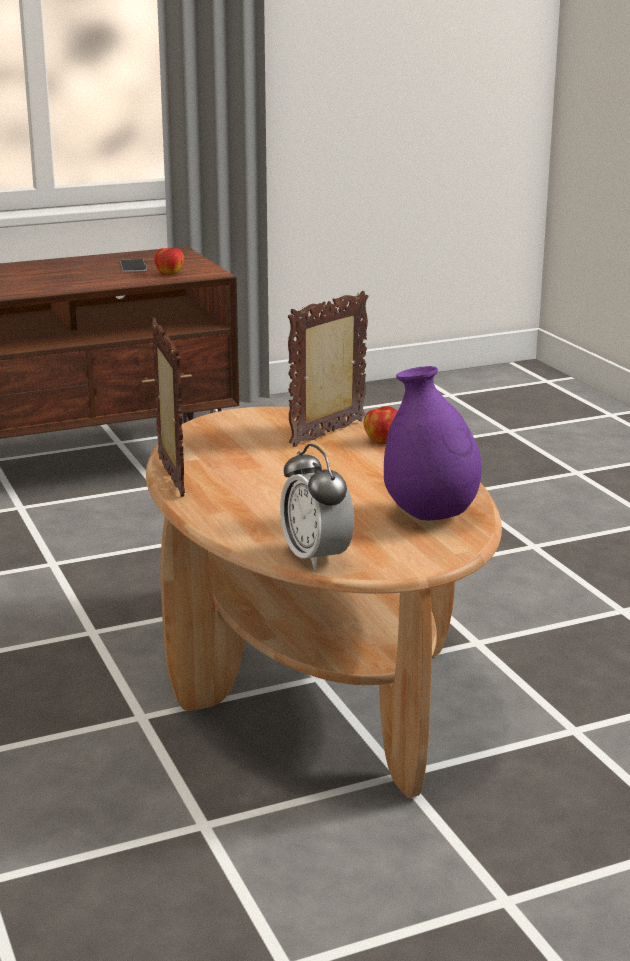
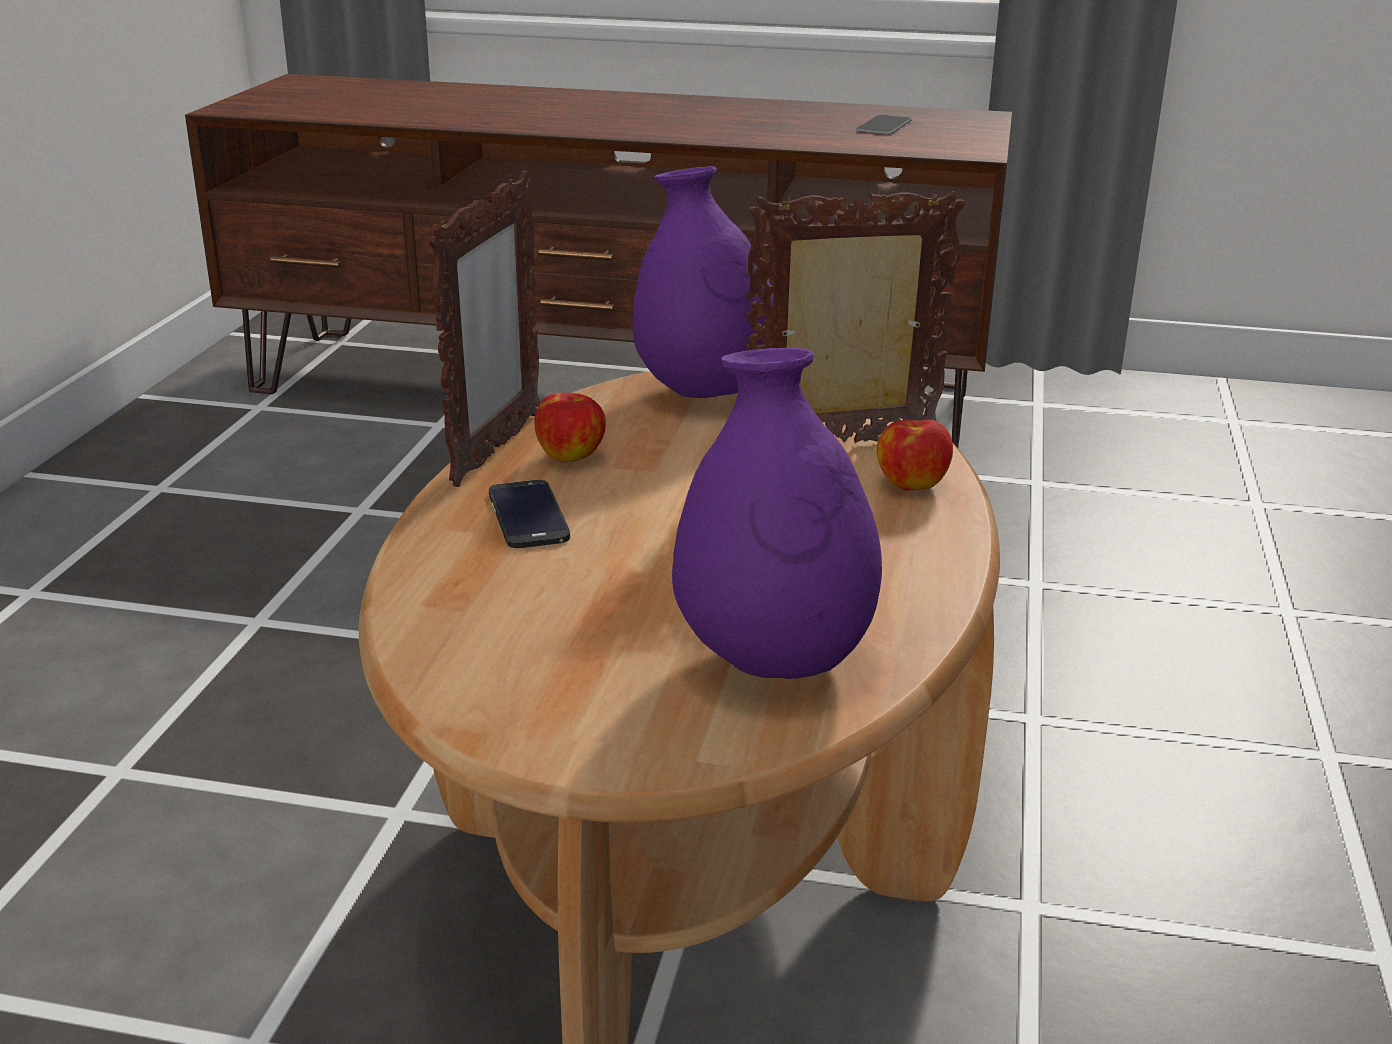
camera: 35 degrees right, 5 degrees up
apple [154,248,184,275] -> apple moved to [534,393,606,462]
alarm clock [280,444,354,570] -> none
none -> phone [489,480,570,548]
none -> purple vase [633,166,774,398]

